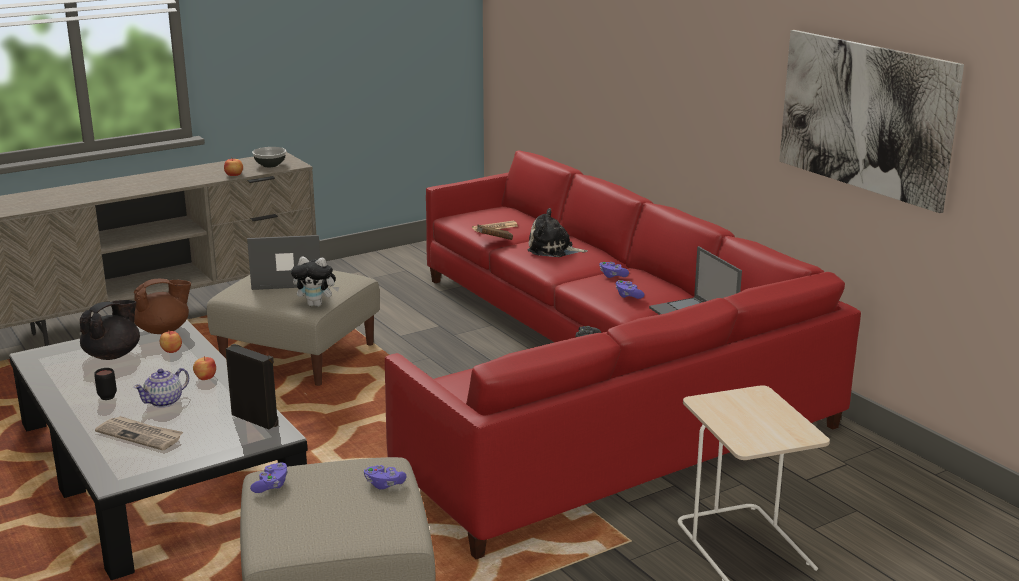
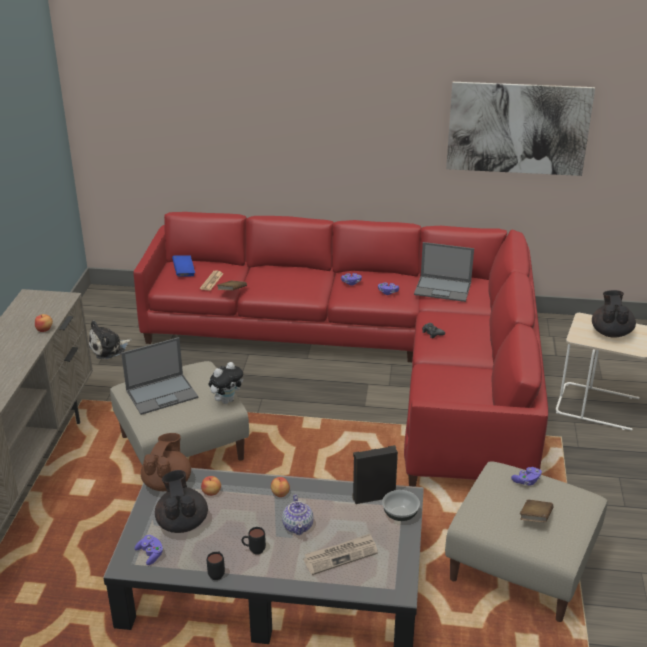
camera: 50 degrees left, 10 degrees up
laptop [247,235,320,290] -> laptop turned 150 degrees counterclockwise [121,337,198,415]
purple game controller [250,463,288,493] -> purple game controller moved to [134,535,163,565]
bowl [252,147,286,167] -> bowl moved to [382,490,420,521]
plush toy [528,208,588,257] -> plush toy moved to [89,320,132,359]
none -> blue book [172,255,195,276]
none -> black mug [207,551,225,580]
none -> brown book [520,500,554,522]
none -> black teapot [592,290,636,338]

